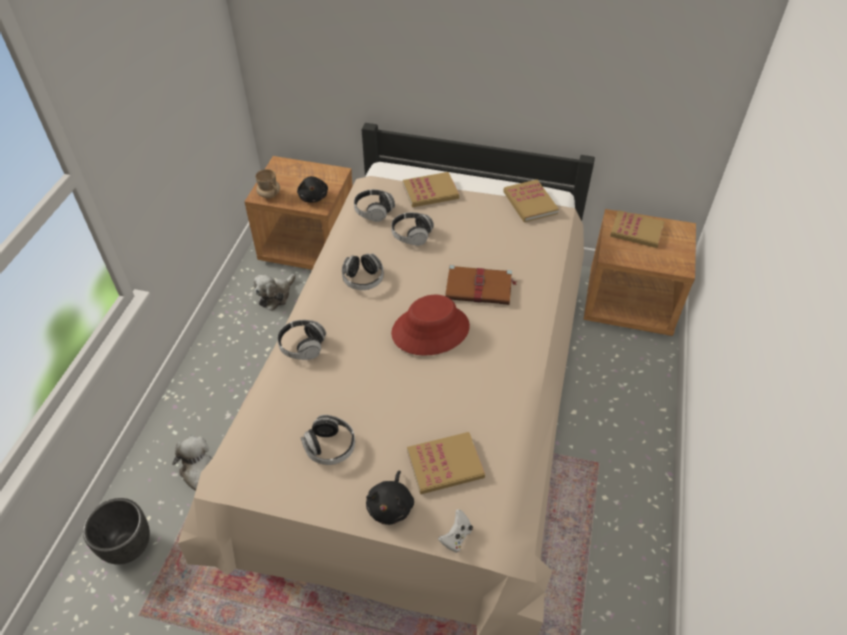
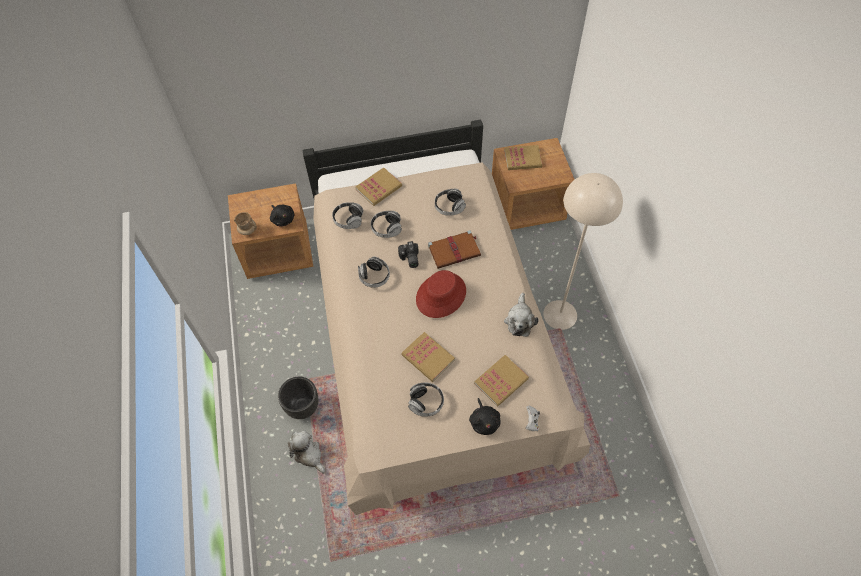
camera: 25 degrees left, 10 degrees up
black planter [83,498,150,565] -> black planter moved to [278,377,318,419]
plush toy [253,274,296,311] -> plush toy moved to [504,293,539,337]
headphones [277,320,326,360] -> headphones moved to [435,189,466,216]
book [503,180,559,222] -> book moved to [401,332,455,382]
none -> camera [398,241,419,268]
none -> beige floor lamp [543,173,623,330]

